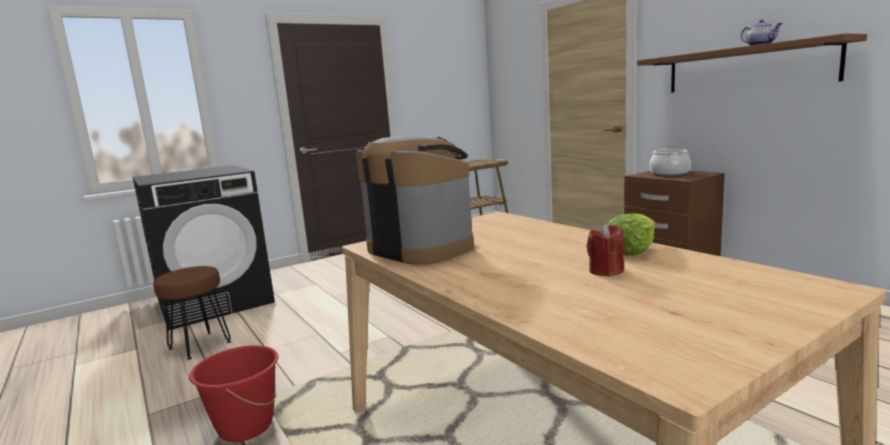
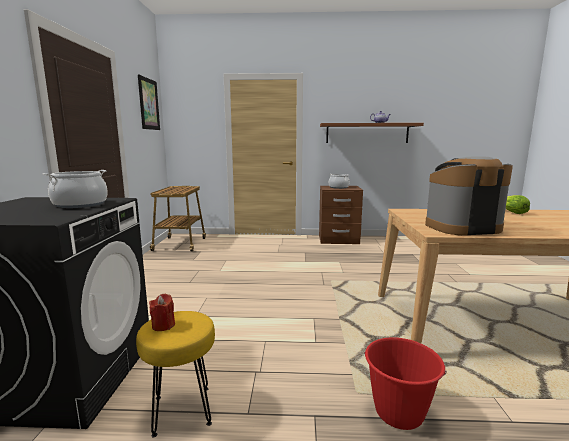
camera: 55 degrees left, 0 degrees up
brown stool [153,266,231,360] -> yellow stool [136,311,215,438]
red candle [587,224,624,277] -> red candle moved to [149,294,175,331]
none -> cooking pot [43,170,108,208]
none -> picture [138,74,160,130]

